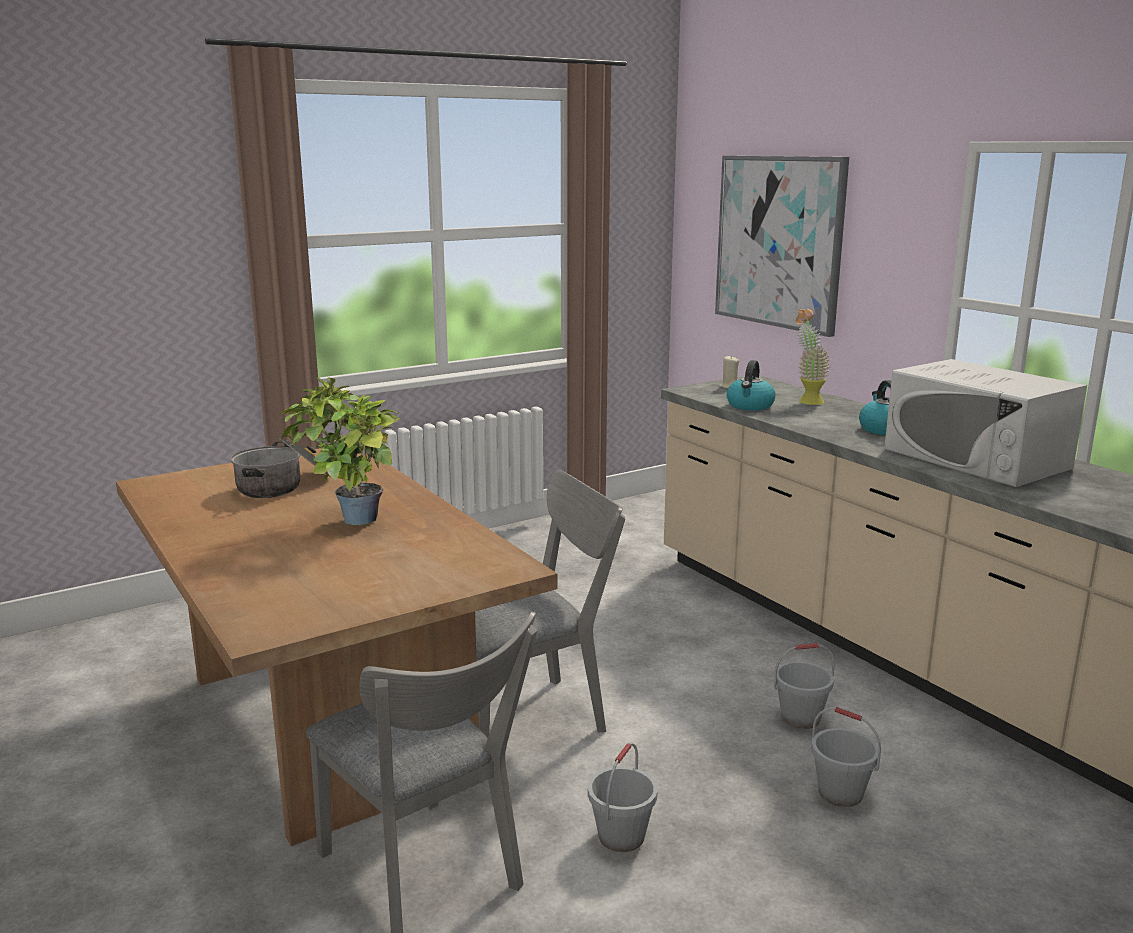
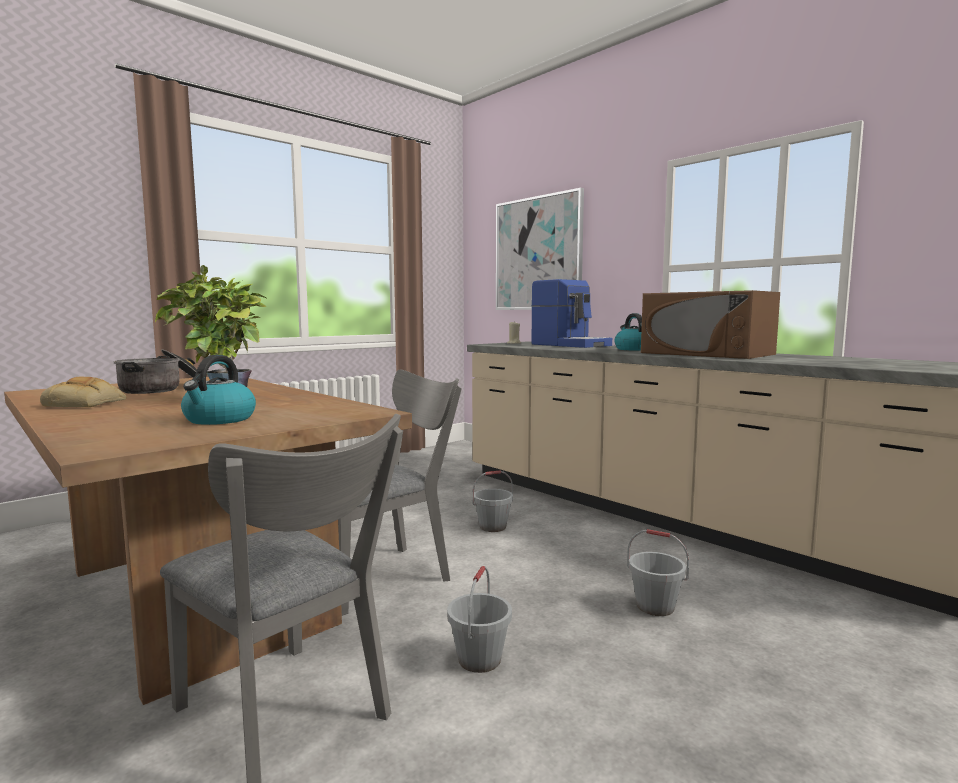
camera: 10 degrees left, 10 degrees down
kettle [727,360,776,411] -> kettle moved to [181,355,256,425]
grey bucket [774,643,835,729] -> grey bucket moved to [473,470,513,532]
potted plant [796,309,831,405] -> coffee machine [531,279,612,348]
white microwave [884,359,1087,487] -> brown microwave [641,290,780,359]
none -> bread [40,377,127,407]

